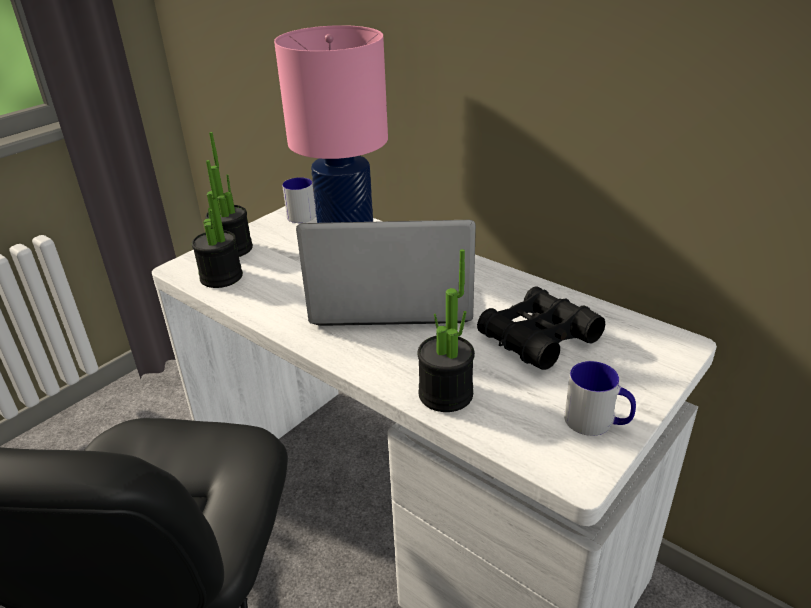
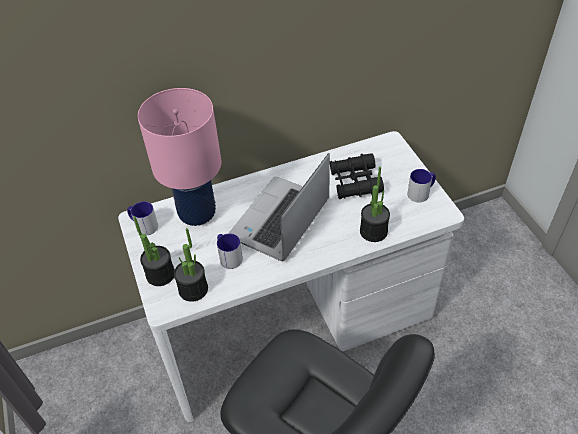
camera: 60 degrees left, 15 degrees up
none -> mug [217,233,243,269]

